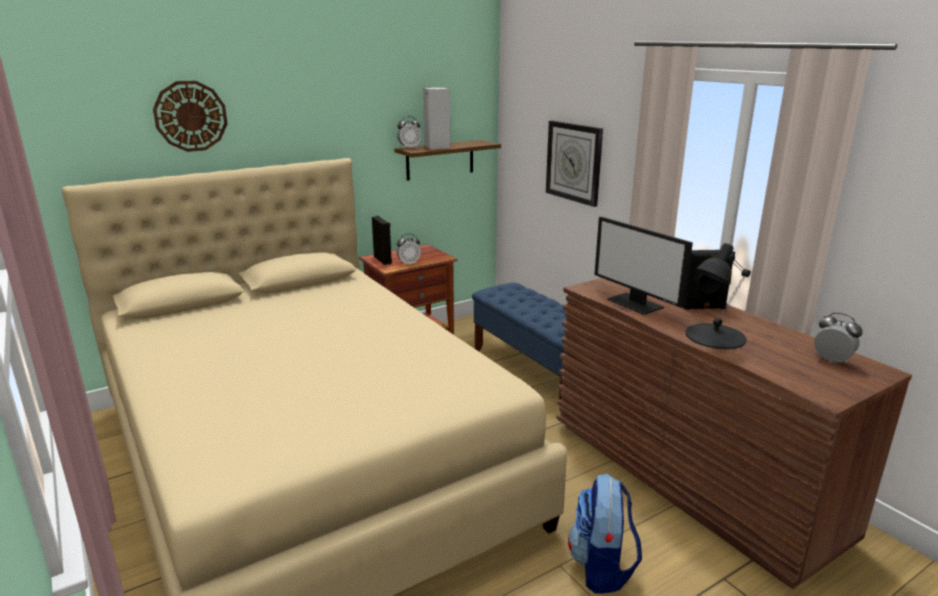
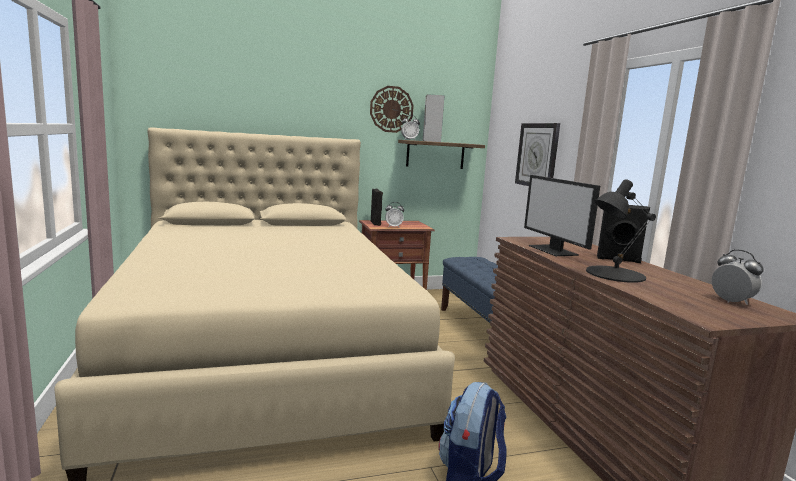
camera: 15 degrees right, 10 degrees down
wall clock [153,81,228,152] -> wall clock moved to [370,86,414,133]

